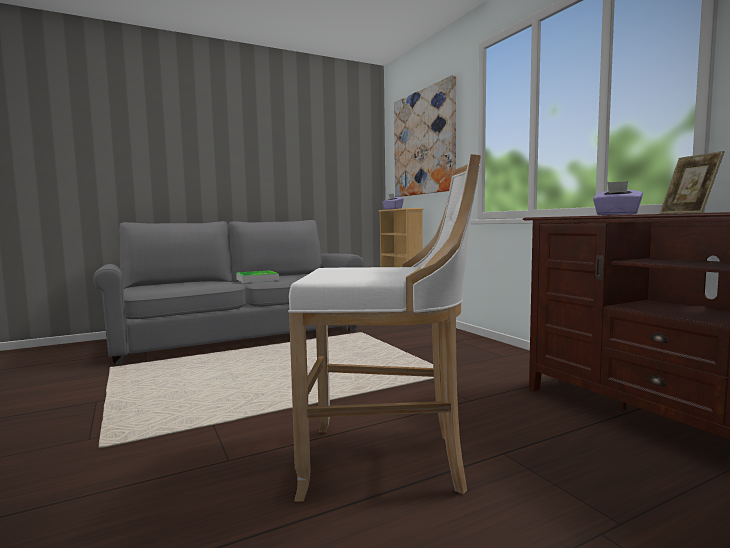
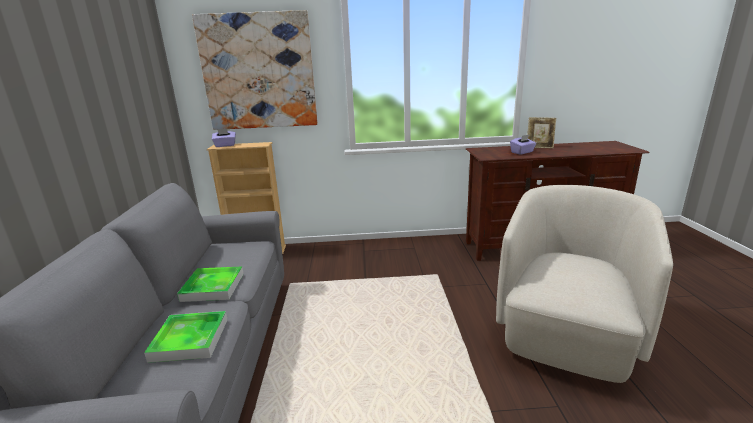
camera: 65 degrees left, 15 degrees up
white stool [288,154,481,502] -> beige armchair [496,185,673,383]
none -> tray [144,311,228,363]

